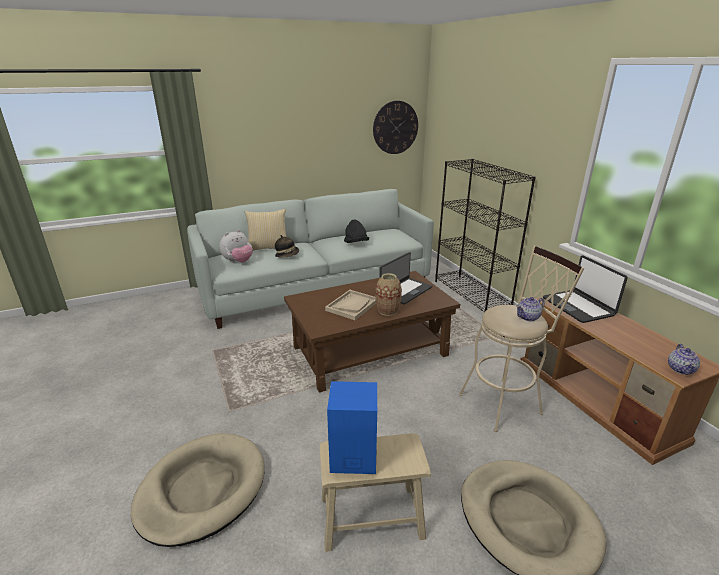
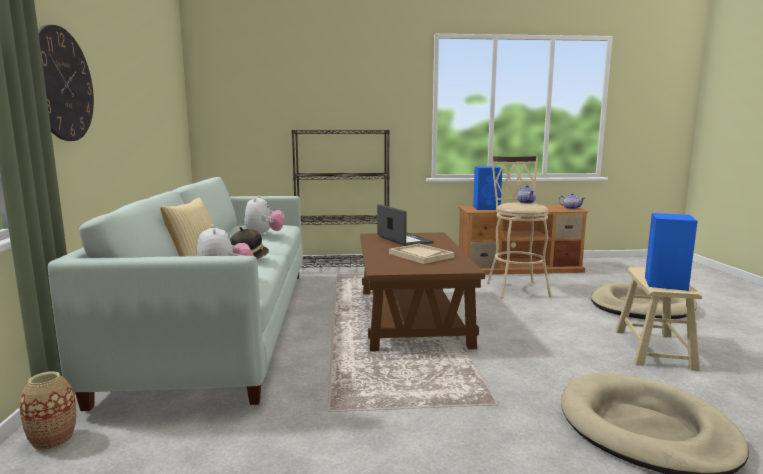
camera: 70 degrees left, 15 degrees down
black hat [344,220,369,243] -> plush toy [244,196,285,235]
wall clock [373,101,418,154] -> wall clock moved to [38,25,94,141]
vase [375,273,402,316] -> vase moved to [20,371,76,450]
laptop [543,255,628,323] -> blue speaker [473,167,502,210]

